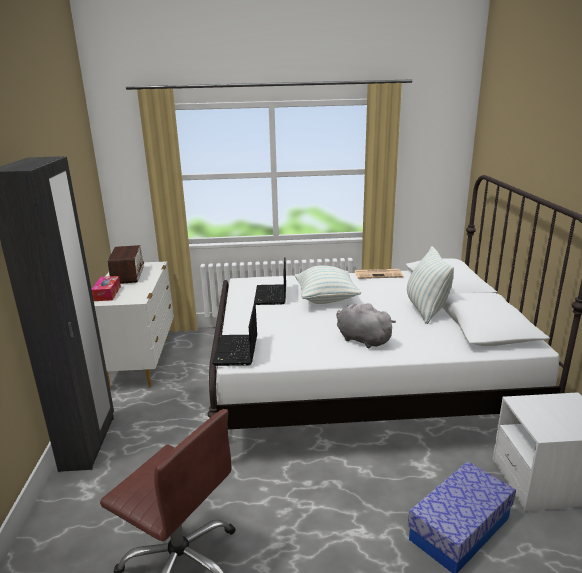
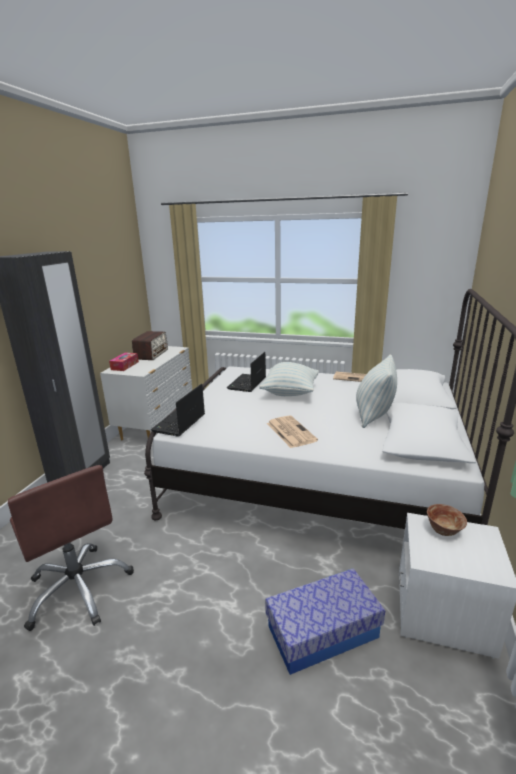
camera: 20 degrees right, 0 degrees up
grey plush toy [336,303,396,348] -> newspaper [267,416,318,448]
none -> bowl [427,504,467,536]

